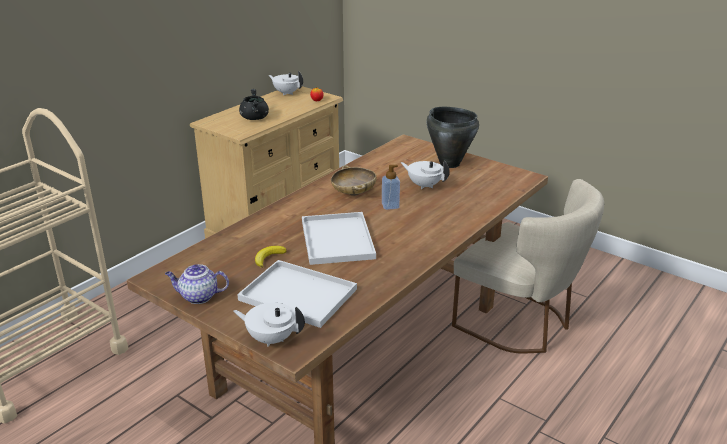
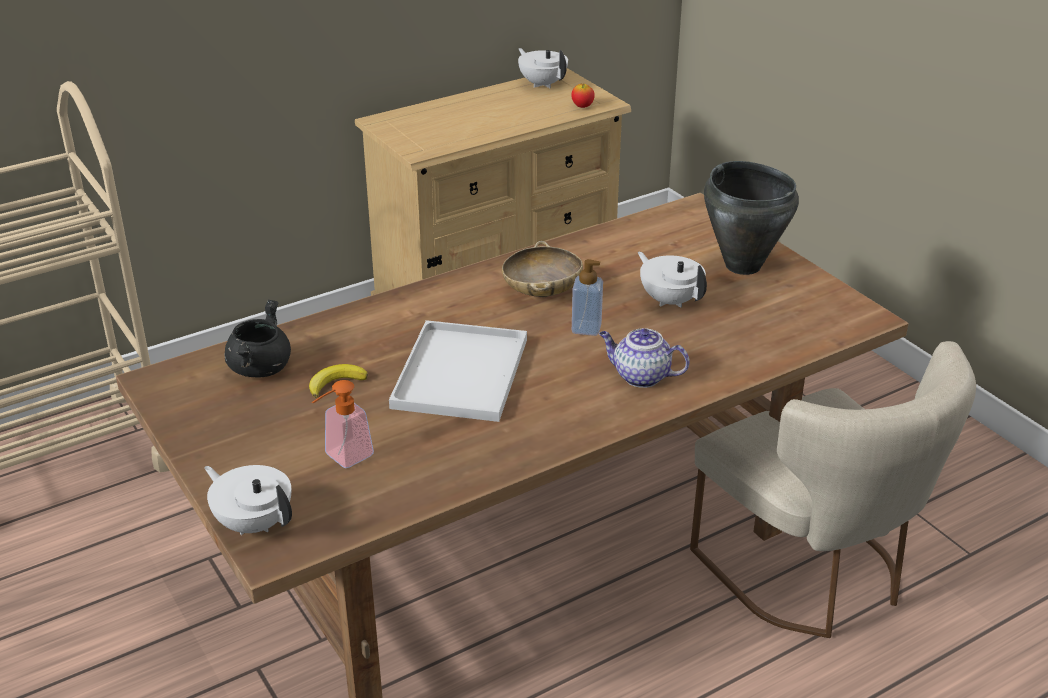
camera: 20 degrees right, 5 degrees up
teapot [165,264,229,304] -> teapot moved to [599,328,690,388]
white tray [237,260,357,328] -> soap dispenser [312,380,374,468]
black cooking pot [239,89,269,120] -> black cooking pot moved to [225,300,291,377]

